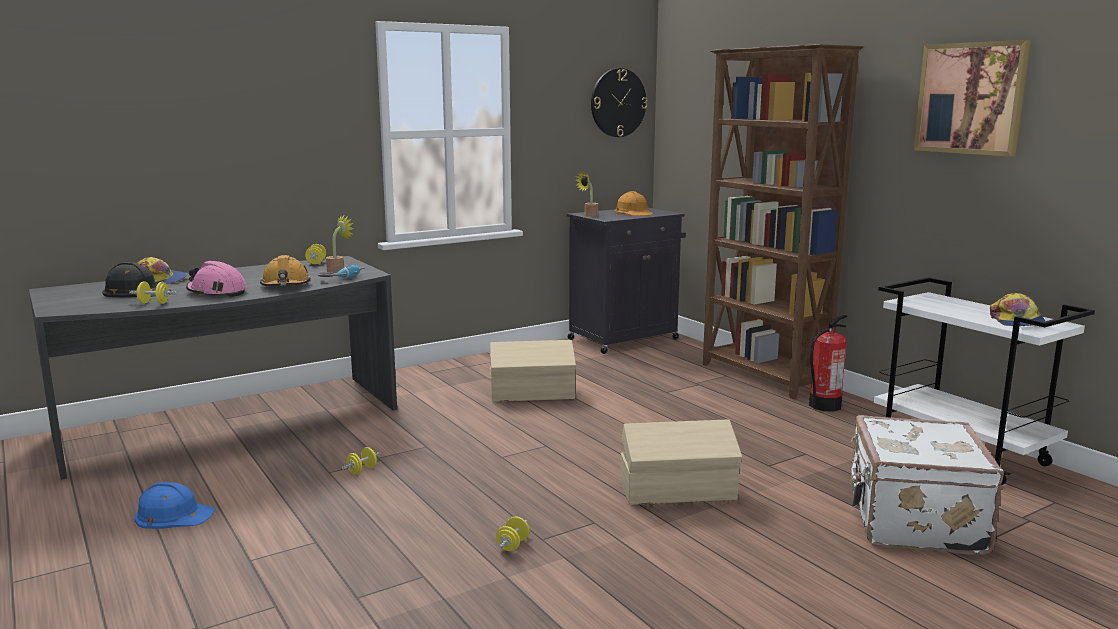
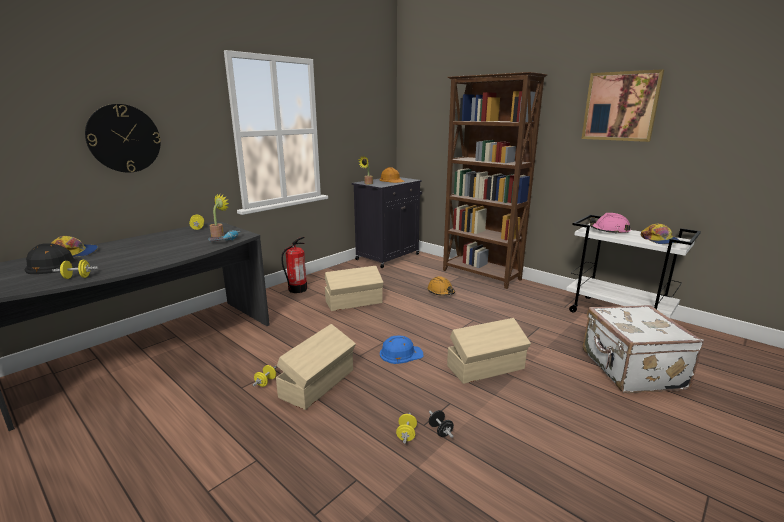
camera: 15 degrees left, 5 degrees up
blue hard hat [134,482,215,529] -> blue hard hat moved to [380,335,424,364]
pink hard hat [186,261,247,297] -> pink hard hat moved to [589,213,630,234]
orange hard hat [260,255,311,286] -> orange hard hat moved to [427,276,455,296]
wall clock [591,68,647,137] -> wall clock moved to [85,104,161,172]
fire extinguisher [809,315,847,411] -> fire extinguisher moved to [281,237,307,293]
none -> beige storage box [276,324,356,410]
none -> black dumbbell [429,410,454,438]

